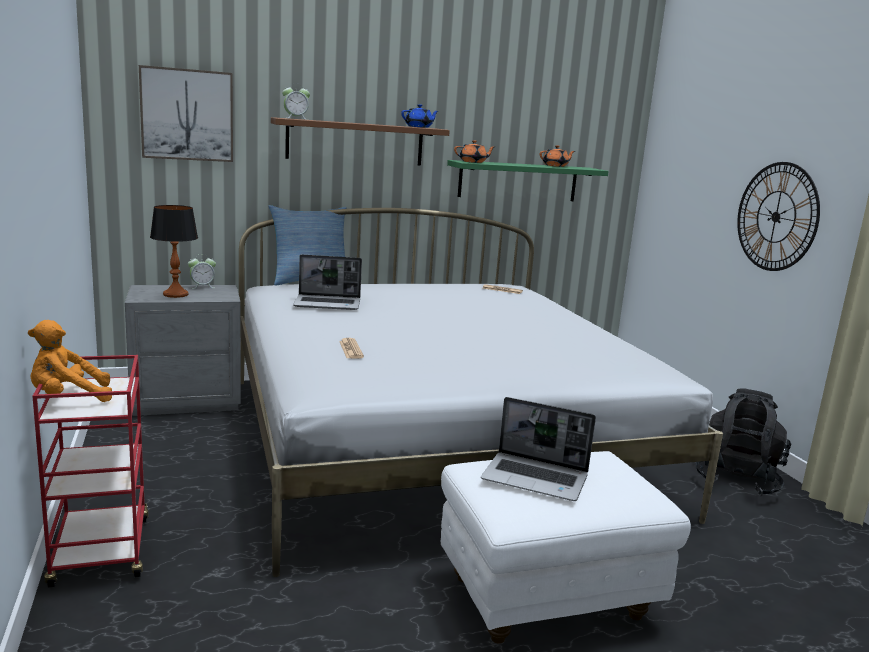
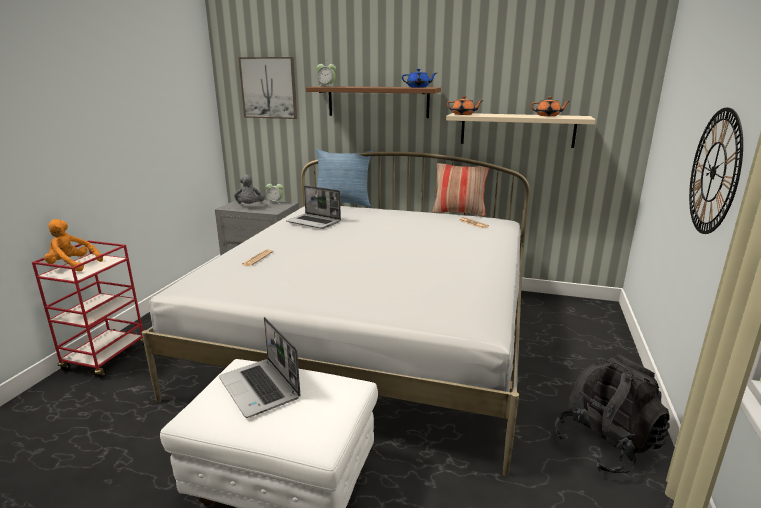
camera: 35 degrees right, 5 degrees up
table lamp [150,205,198,298] -> grey plush toy [234,175,265,204]
green shelf [447,160,609,201] -> beige shelf [446,113,595,148]
none -> pillow [432,163,489,216]

